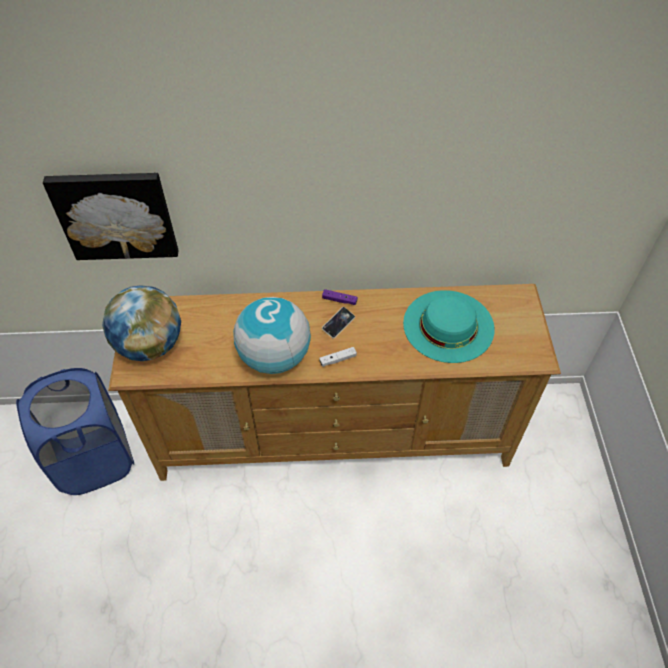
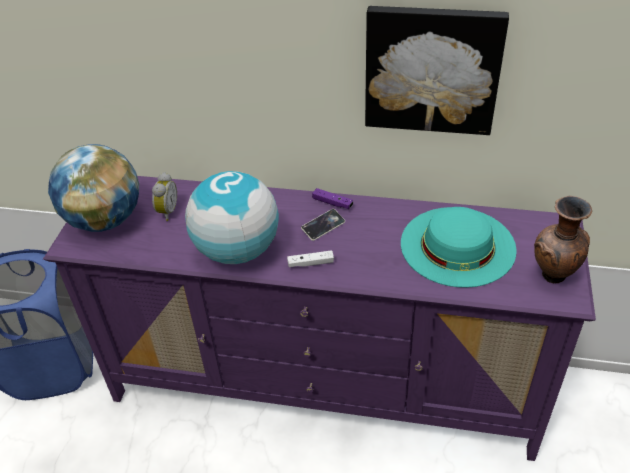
camera: 15 degrees right, 10 degrees down
picture [43,173,179,260] -> picture moved to [365,6,509,135]
brown dresser [108,284,561,481] -> purple dresser [43,176,596,461]
none -> alarm clock [152,172,177,221]
none -> brown vase [534,196,592,283]

